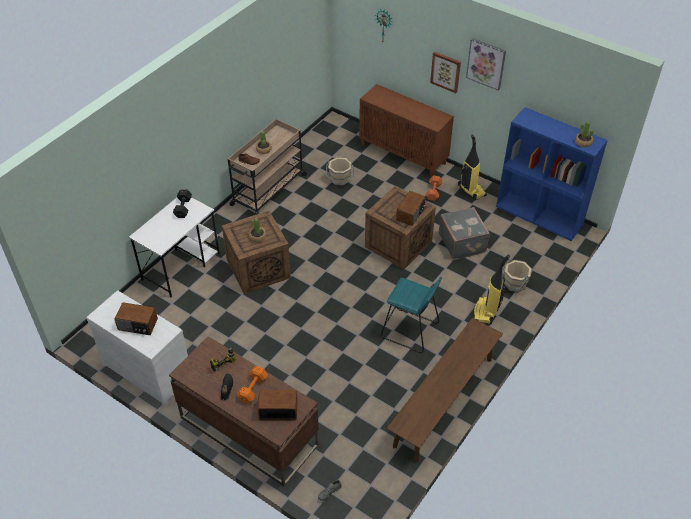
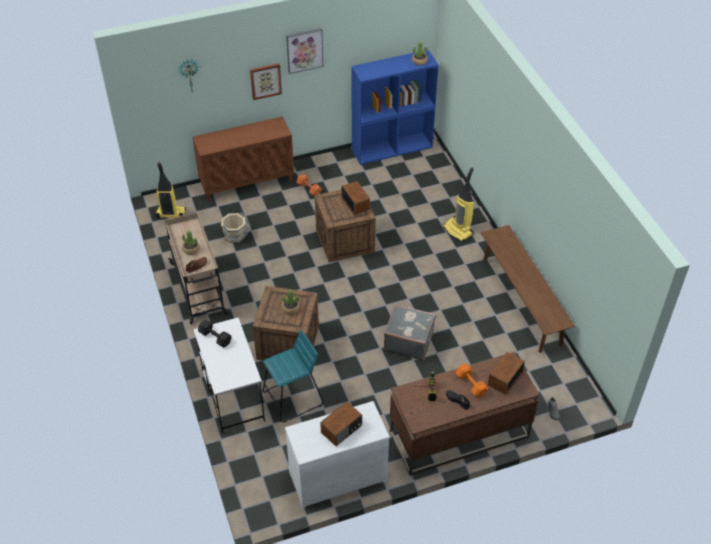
camera: 55 degrees left, 0 degrees up
turquoise stool [381,277,442,353] -> turquoise stool moved to [263,330,324,423]
grey suitcase [439,207,490,260] -> grey suitcase moved to [384,304,436,361]
vacuum cleaner [458,135,487,200] -> vacuum cleaner moved to [156,162,186,219]
beige bucket [502,259,532,292] -> none

